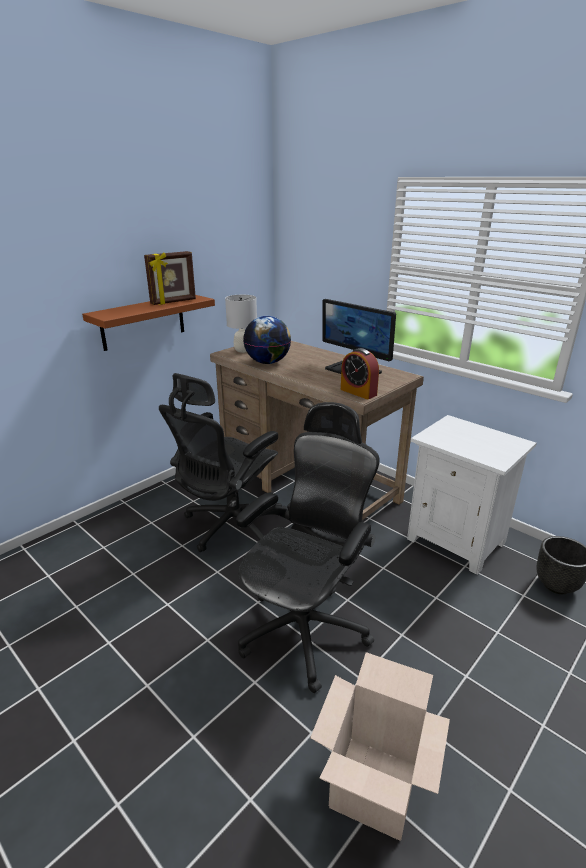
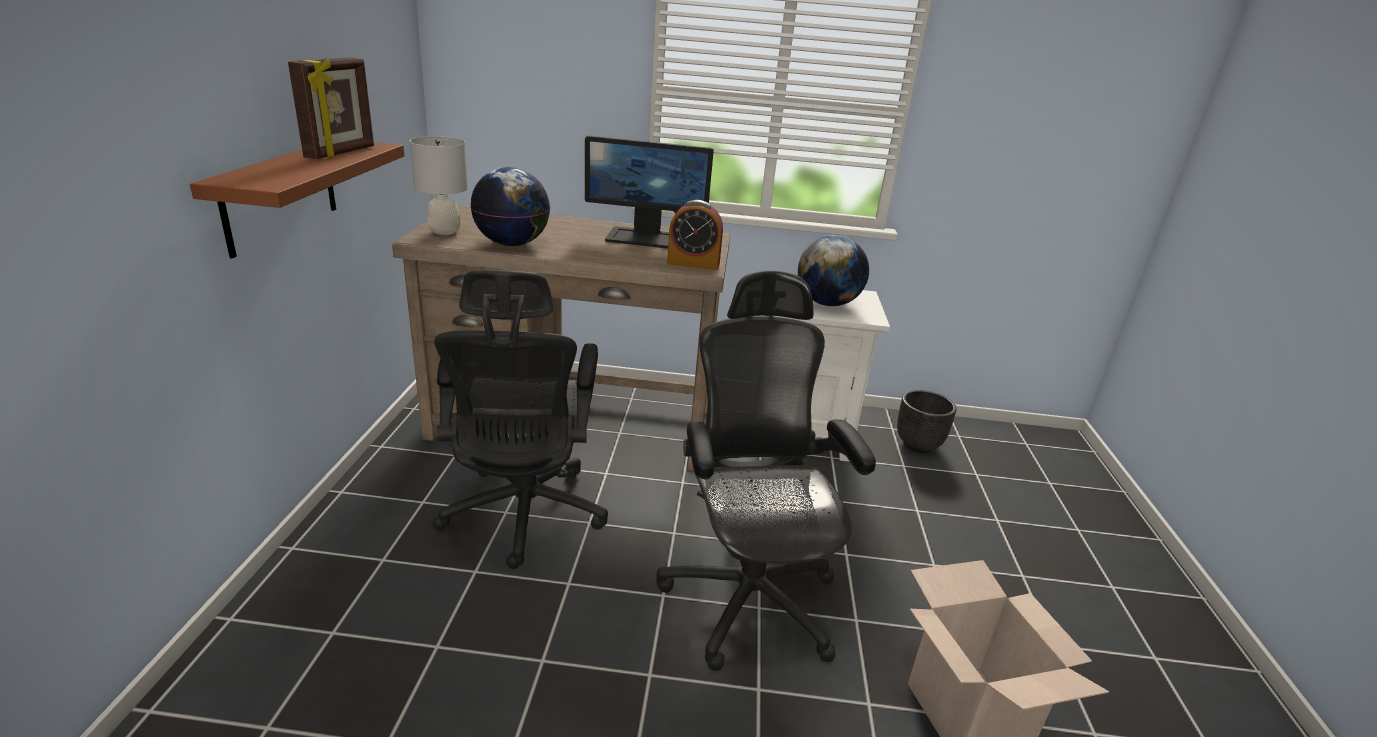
camera: 40 degrees left, 0 degrees up
none -> globe [798,235,869,306]

